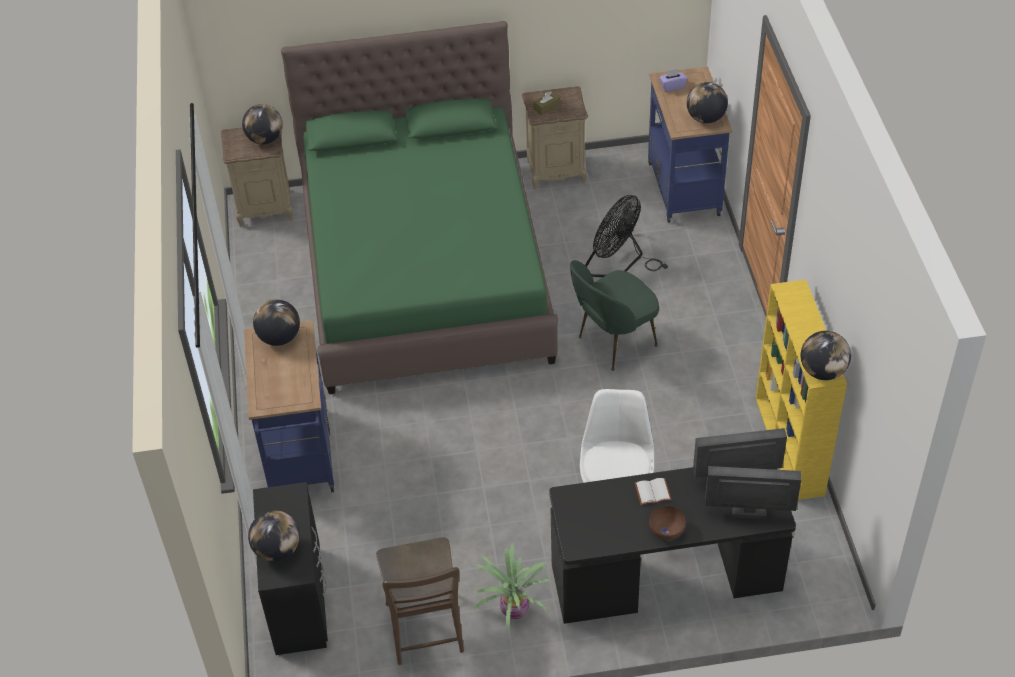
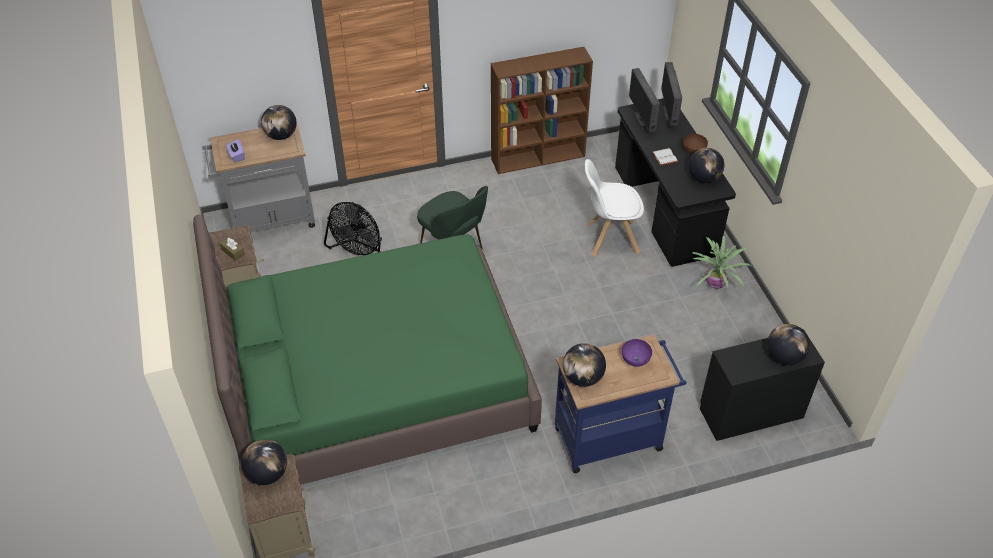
camera: 100 degrees left, 0 degrees up
brown chair [376,537,464,665] -> none
blue cart [648,67,732,223] -> grey cart [203,124,315,232]
yellow bookcase [756,279,847,500] -> brown bookcase [491,47,593,174]
globe [801,331,851,380] -> globe moved to [688,148,724,183]
none -> purple bowl [622,339,652,367]

